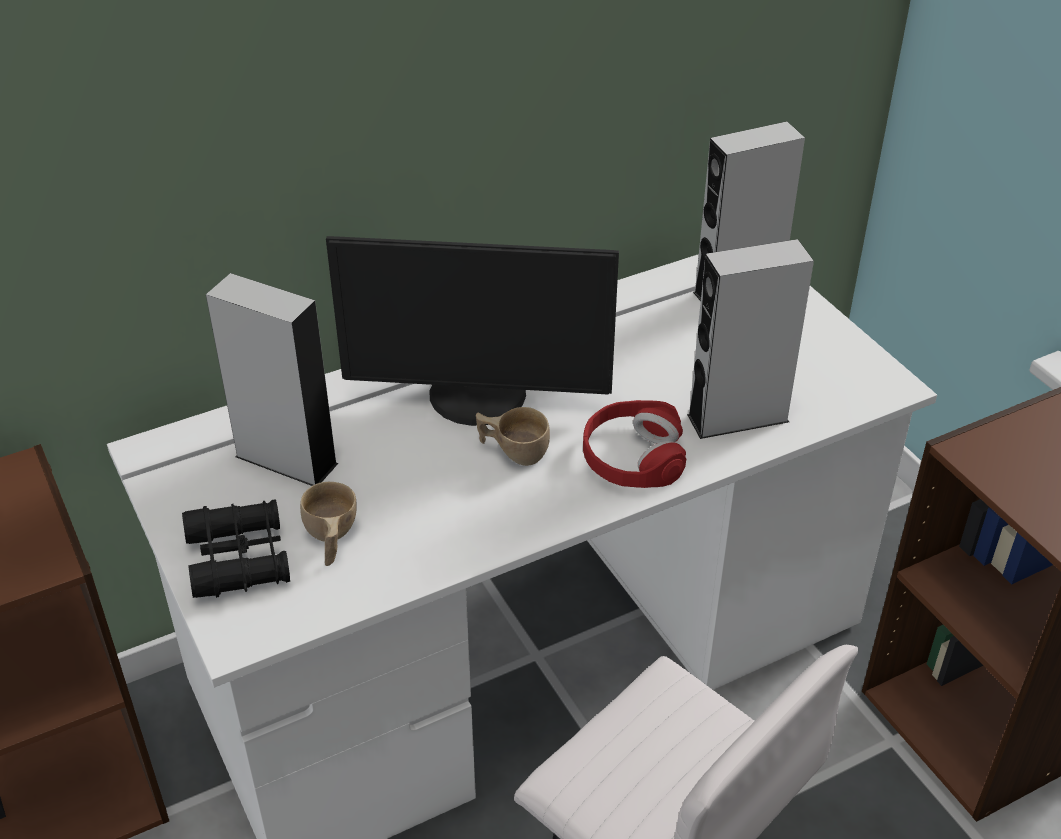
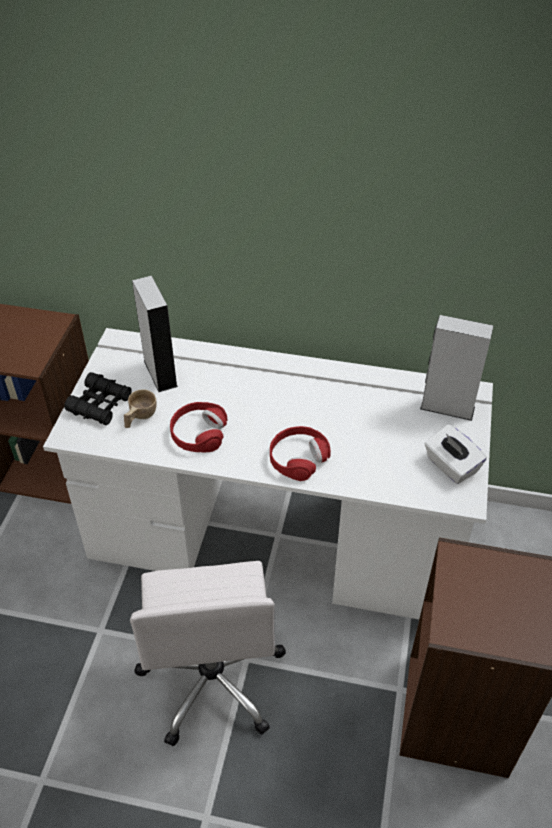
camera: 40 degrees right, 5 degrees up
monitor [326,236,619,426] -> none
beige cup [476,407,550,466] -> none
grey speaker [687,239,814,439] -> none
none -> red headphones [170,402,227,452]
none -> white tissue box [425,424,487,484]

